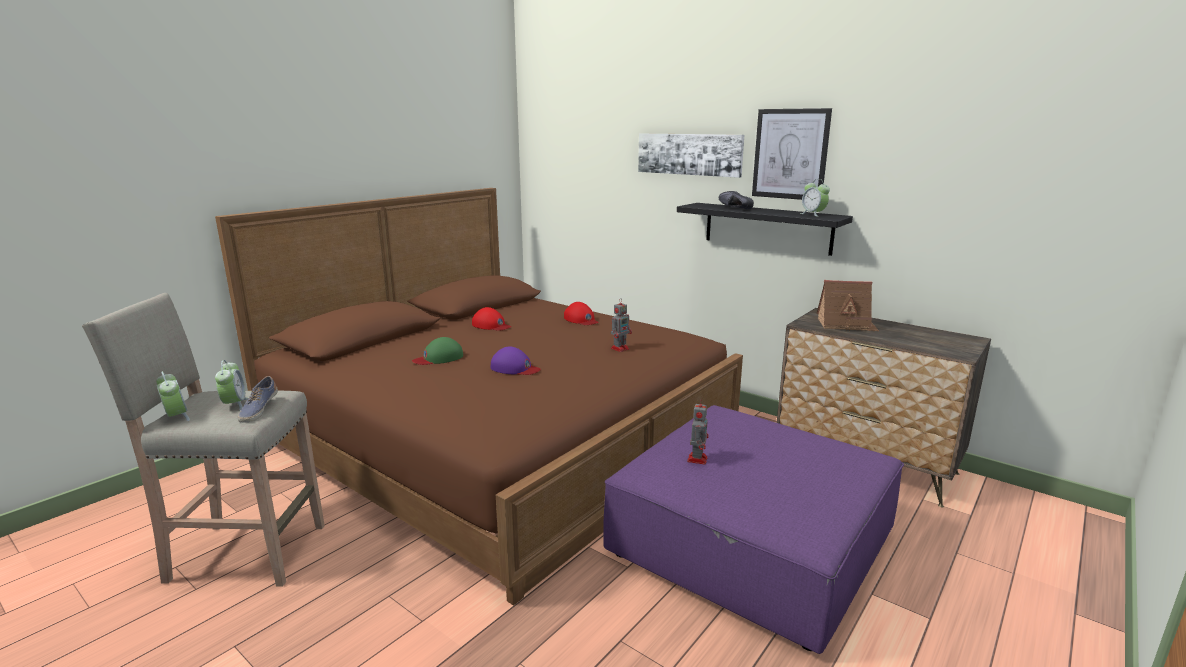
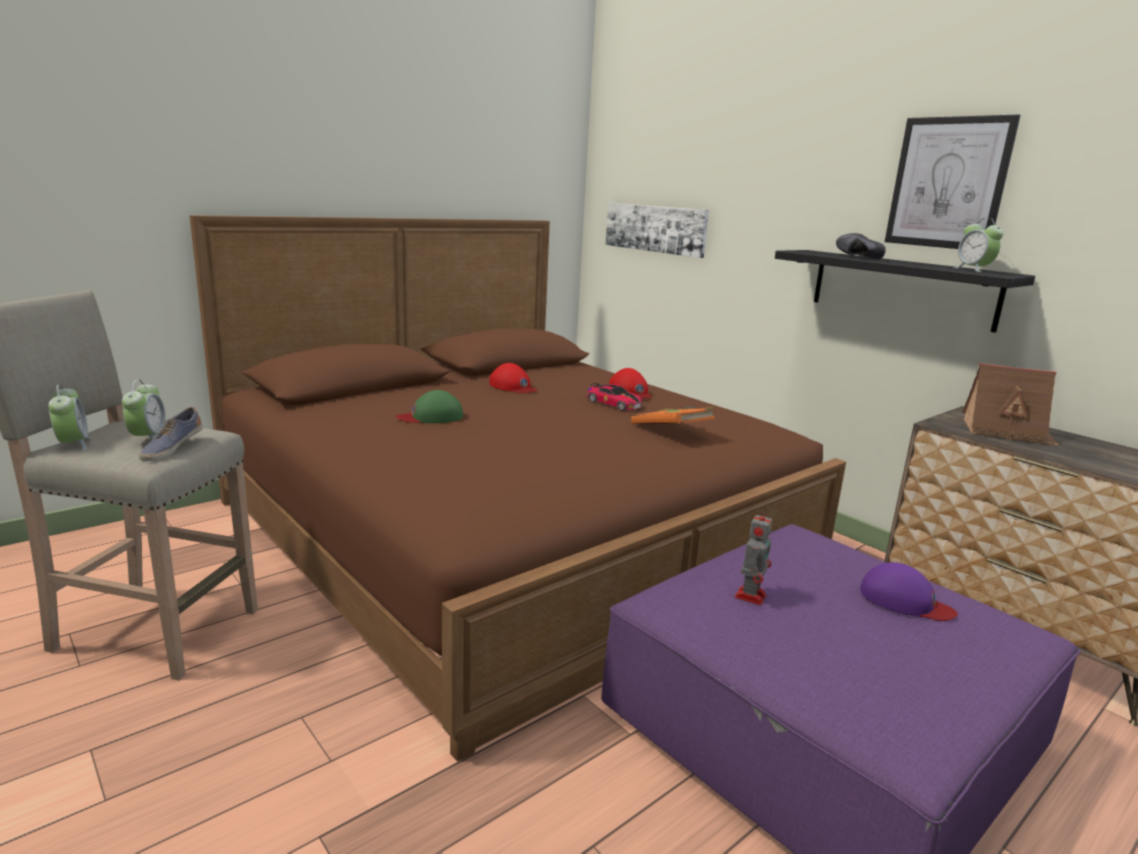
camera: 10 degrees right, 0 degrees up
purple cap [491,346,541,375] -> purple cap moved to [860,562,958,621]
toy robot [611,298,632,352] -> orange book [631,406,715,424]
picture [638,133,744,178] -> picture moved to [605,203,709,258]
none -> toy car [587,383,642,411]

